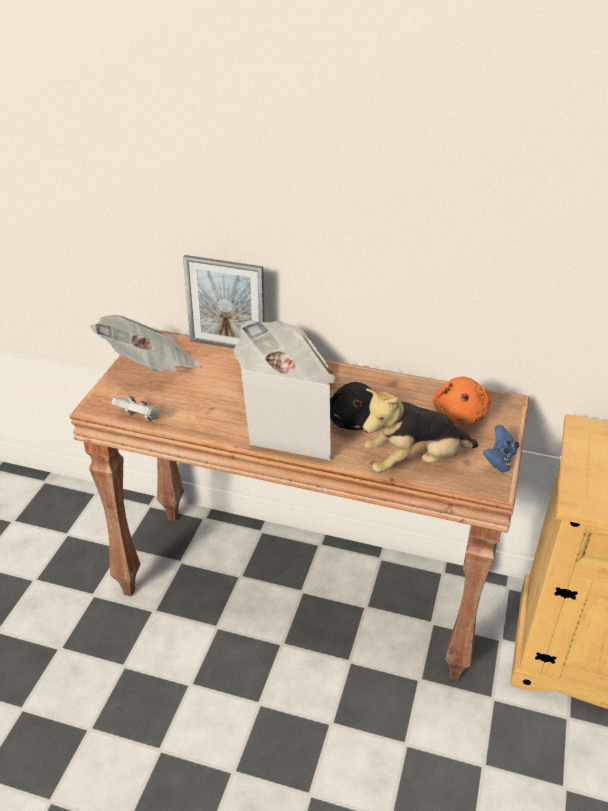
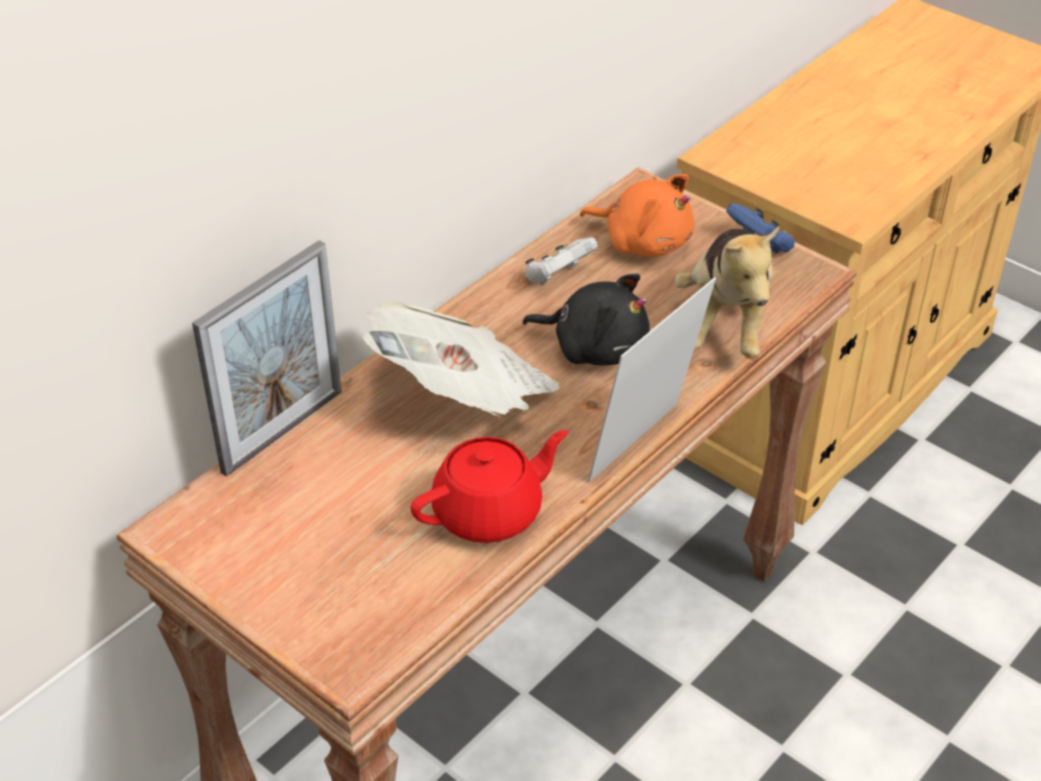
camera: 65 degrees left, 5 degrees up
newspaper [90,315,201,372] -> none
white game controller [111,396,160,421] -> white game controller moved to [525,237,598,285]
none -> red teapot [410,430,568,543]

